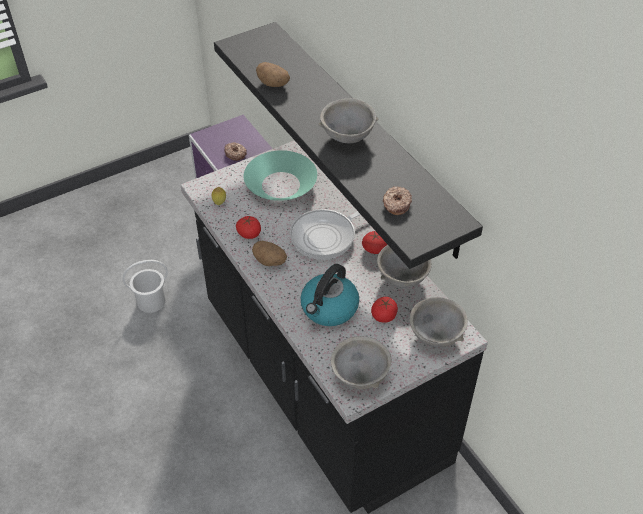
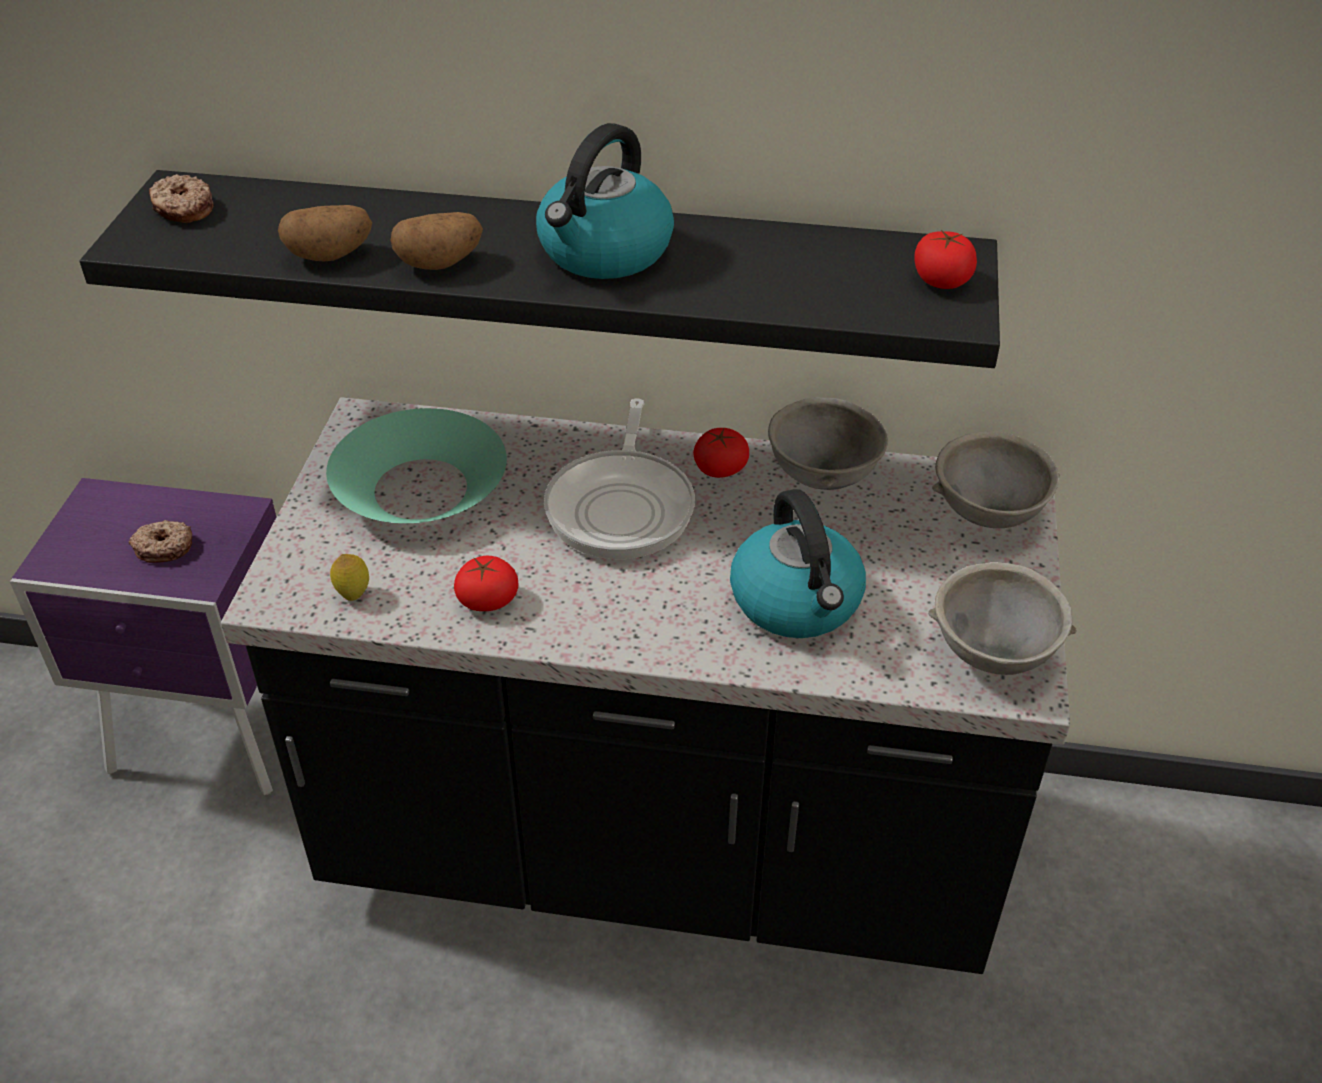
camera: 50 degrees left, 5 degrees down
white bucket [122,260,168,313] -> none
potato [252,241,287,266] -> potato moved to [391,212,483,270]
grey bowl [318,98,379,143] -> kettle [536,123,674,279]
tomato [371,297,398,323] -> tomato moved to [914,230,977,289]
donut [383,186,412,215] -> donut moved to [149,174,214,223]

